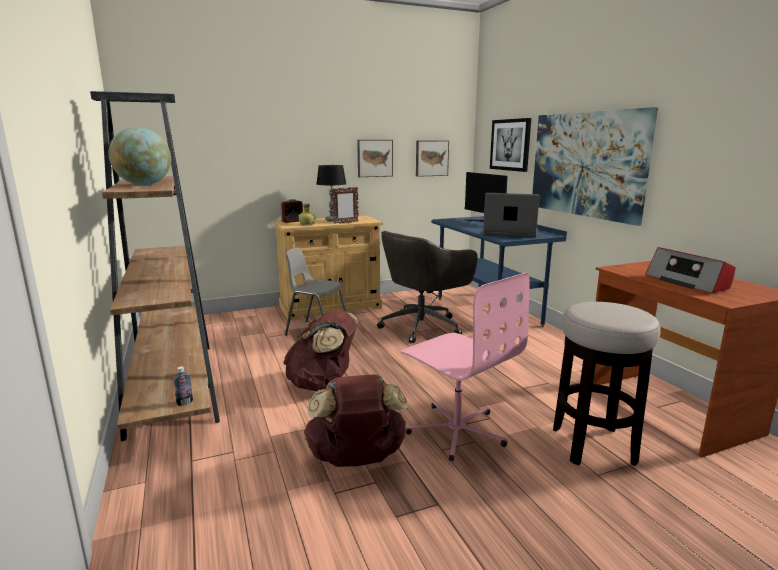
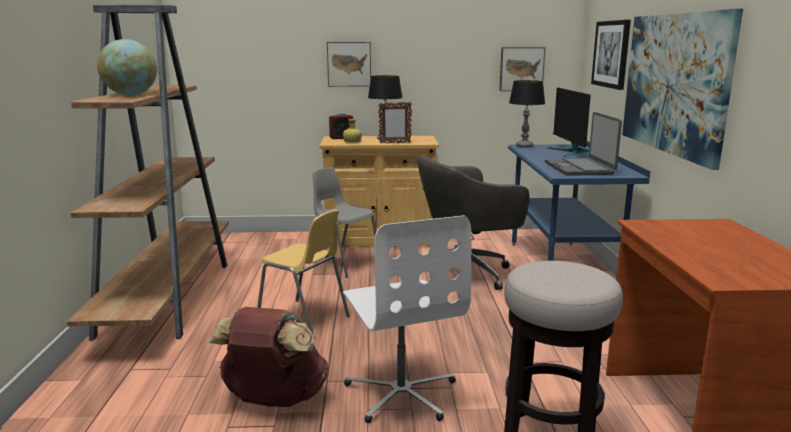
camera: 20 degrees right, 0 degrees up
bottle [173,366,193,406] -> none
brown backpack [283,310,358,391] -> yellow chair [257,210,350,339]
picture [357,140,393,177] -> picture moved to [327,42,371,87]
pink office chair [401,272,530,461] -> white office chair [343,215,471,423]
laptop [483,193,540,238] -> laptop turned 135 degrees counterclockwise [545,112,622,176]
radio [645,247,736,294] -> none
none -> table lamp [509,80,545,147]

